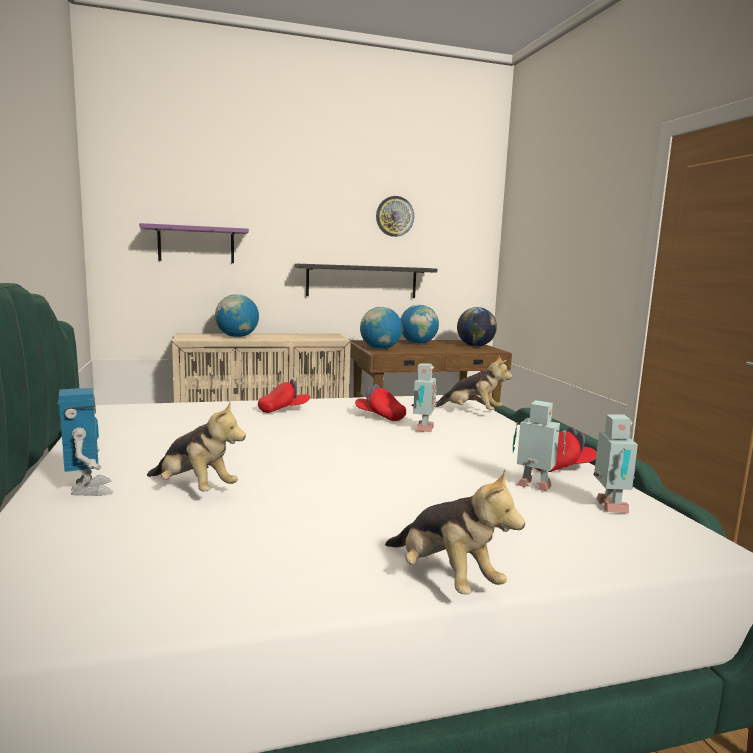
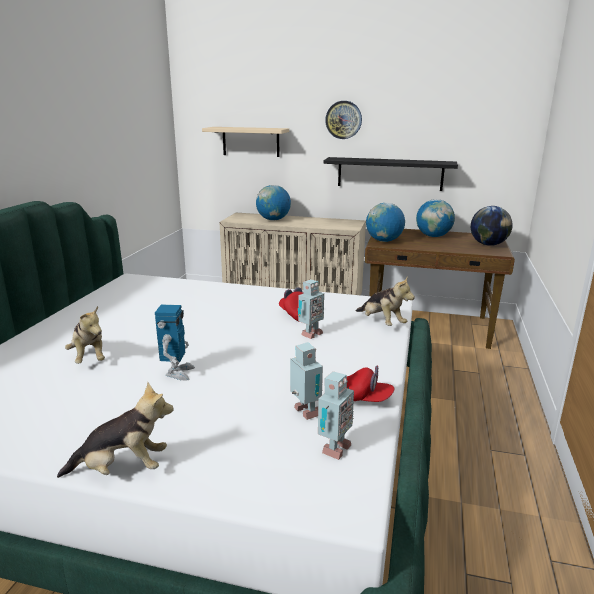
camera: 30 degrees right, 10 degrees up
toy robot [57,388,113,496] -> toy robot moved to [155,305,195,380]
purple shelf [139,223,249,263] -> beige shelf [202,127,289,157]
red cap [258,379,310,413] -> none
wall clock [376,196,414,237] -> wall clock moved to [325,101,362,139]
plush toy [385,470,525,595] -> plush toy turned 90 degrees counterclockwise [57,382,174,478]

